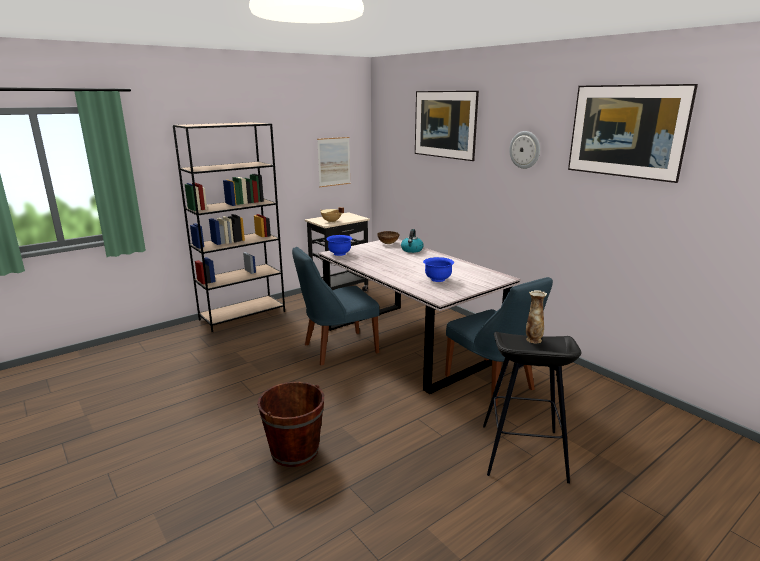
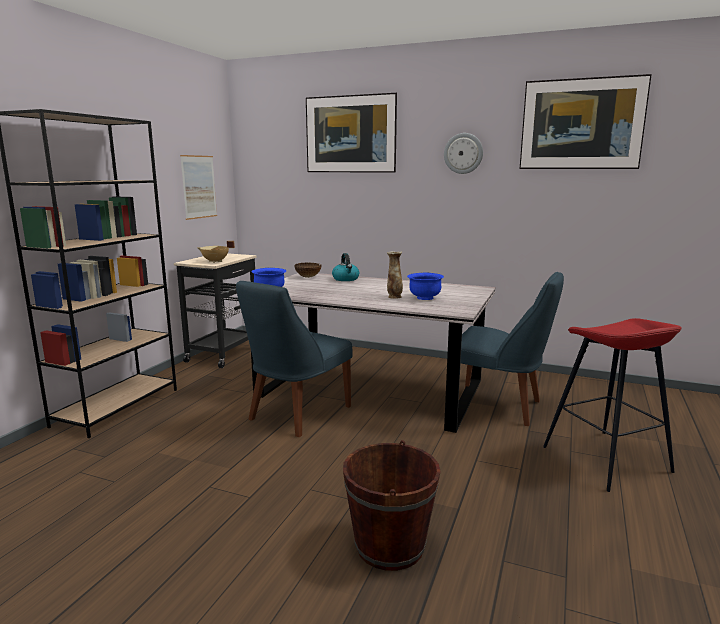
camera: 30 degrees left, 5 degrees down
black stool [483,332,581,484] -> red stool [543,318,682,492]
vase [526,290,547,343] -> vase moved to [387,251,403,299]

